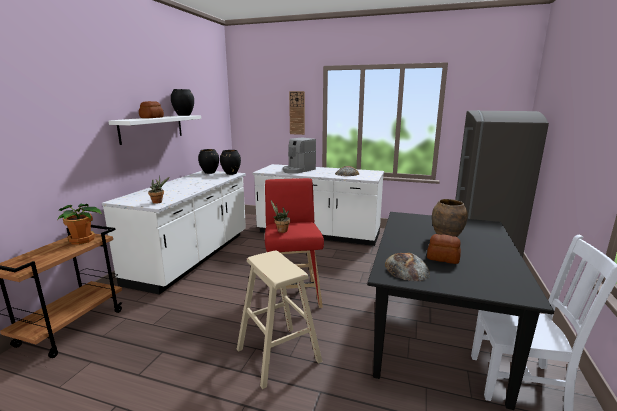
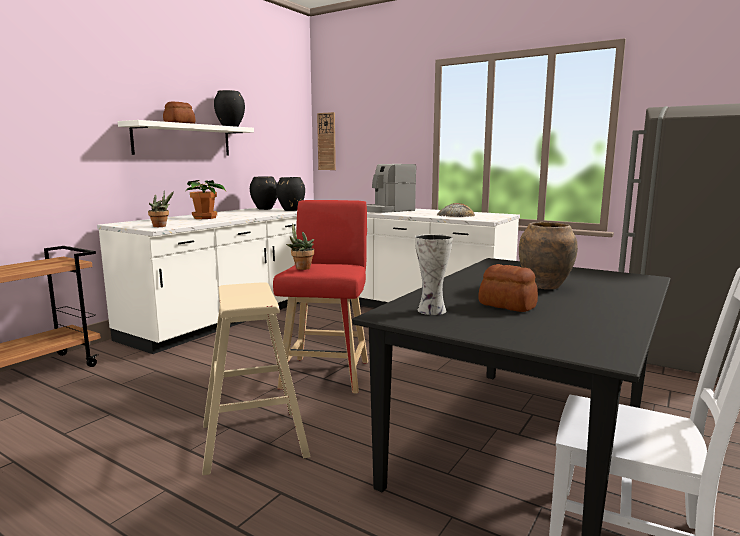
camera: 15 degrees right, 5 degrees down
potted plant [58,204,102,245] -> potted plant moved to [186,180,226,219]
wall clock [289,91,305,135] -> wall clock moved to [317,112,336,170]
bread [385,253,430,282] -> vase [415,234,453,315]

